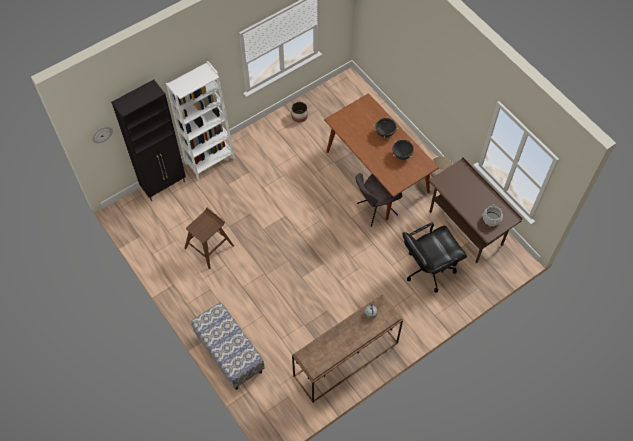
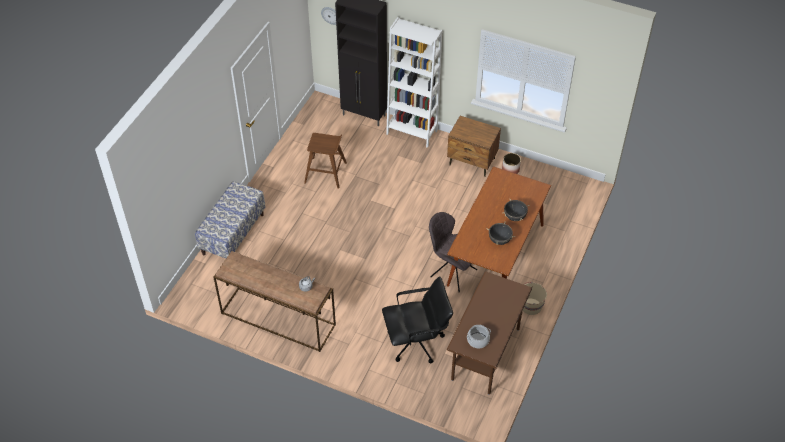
camera: 60 degrees right, 10 degrees down
black office chair [402,222,467,293] -> black office chair turned 135 degrees clockwise [382,276,453,364]
none -> brown nightstand [447,116,501,177]

